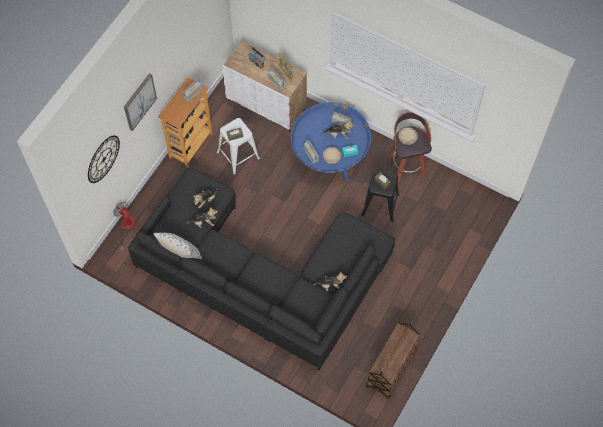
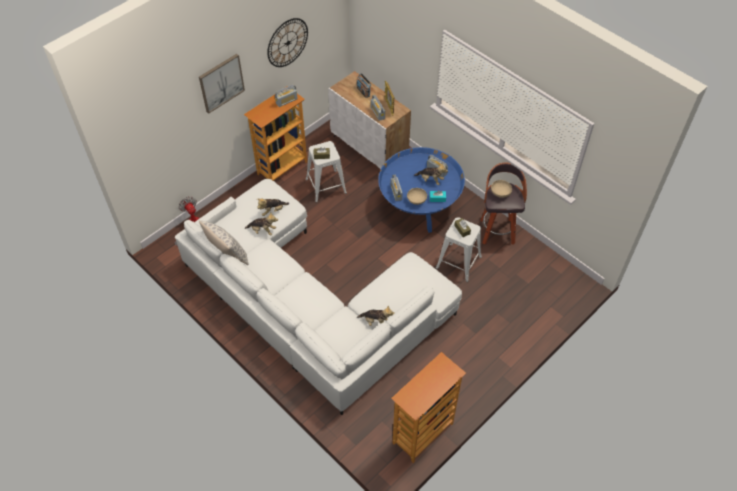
camera: 15 degrees right, 10 degrees down
wall clock [88,135,120,183] -> wall clock moved to [267,18,308,67]
black sofa [128,168,395,370] -> white sofa [175,179,462,415]
black stool [361,171,399,223] -> white stool [436,217,482,282]
brown cart [366,322,420,400] -> bookcase [391,352,466,463]

